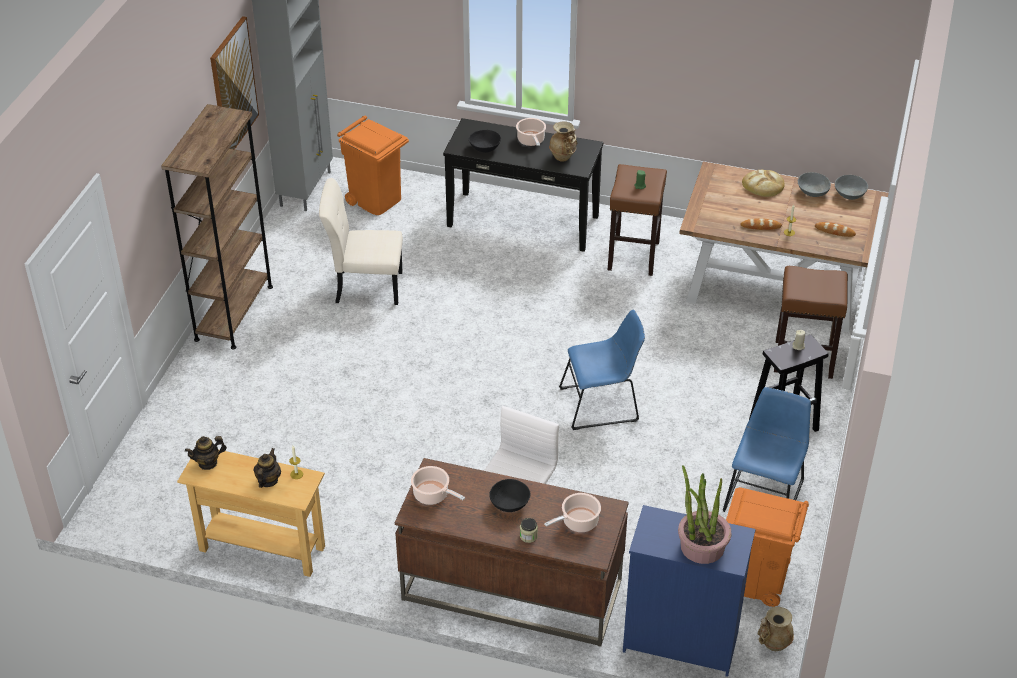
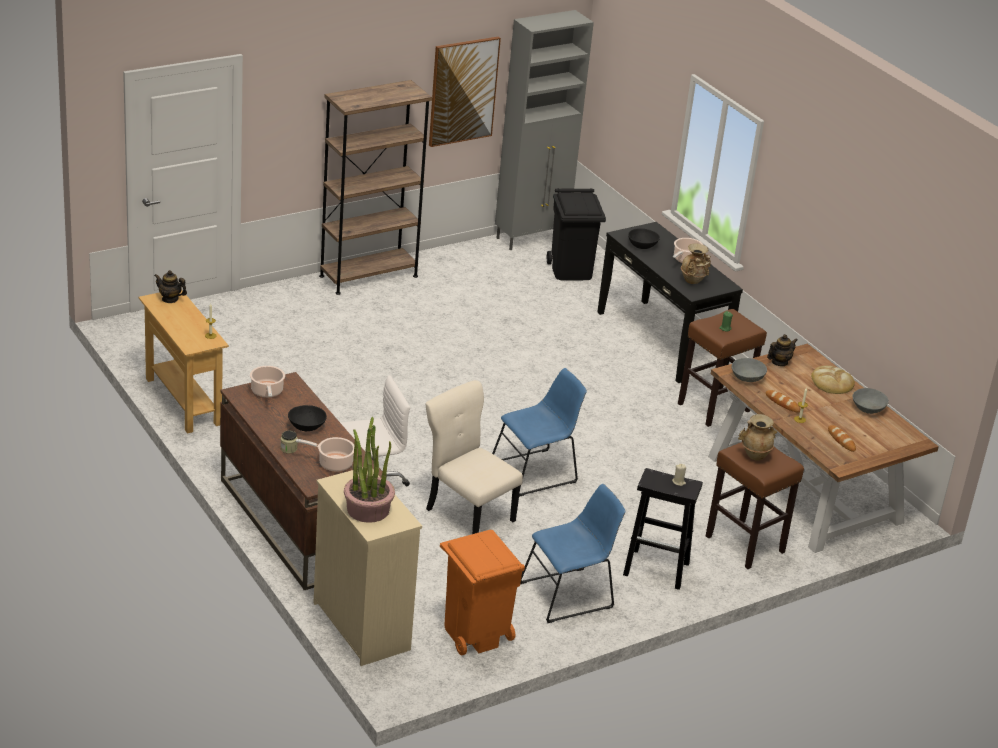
camera: 40 degrees right, 10 degrees down
teapot [254,448,281,488] -> teapot moved to [767,334,798,366]
beige chair [319,178,403,305] -> beige chair moved to [426,380,523,534]
orange trash can [337,115,409,215] -> black trash can [547,188,606,280]
blue chair [559,309,645,430] -> blue chair turned 60 degrees counterclockwise [492,368,587,497]
blue dresser [623,505,755,677] -> beige dresser [313,468,422,666]
beige vase [757,607,794,651] -> beige vase moved to [738,414,777,461]
grey bowl [835,175,868,200] -> grey bowl moved to [732,358,767,382]

